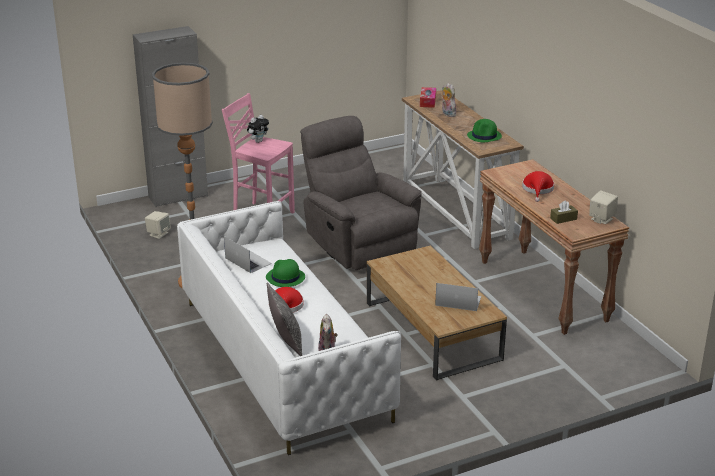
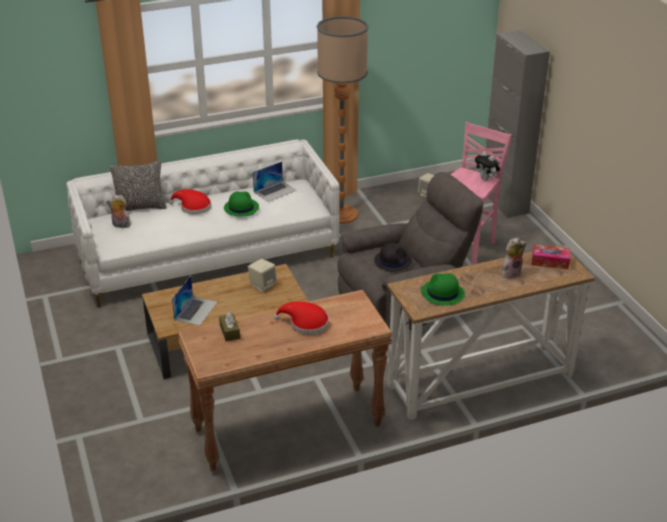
camera: 95 degrees right, 5 degrees up
beige speaker [589,191,618,224] -> beige speaker moved to [248,259,277,292]
none -> black hat [374,243,412,272]

